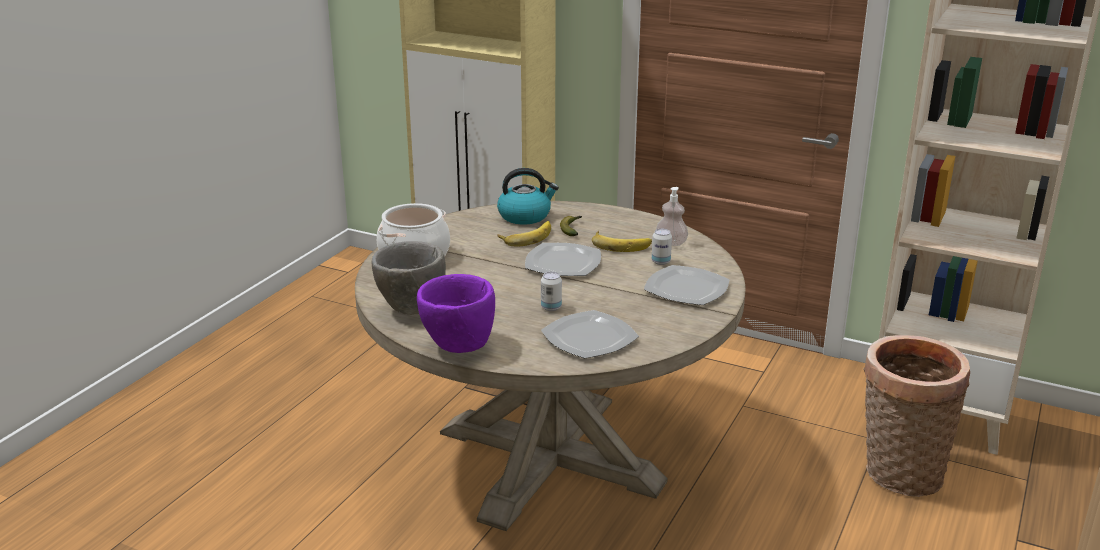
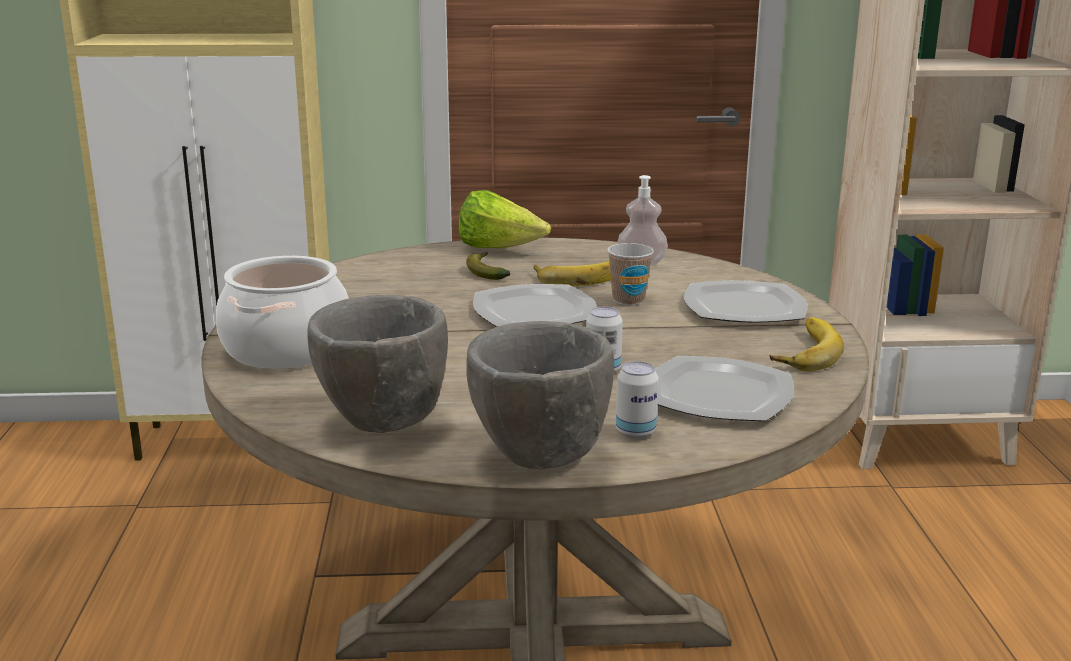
camera: 30 degrees left, 5 degrees down
purple bowl [417,274,495,353] -> grey bowl [466,321,614,470]
kettle [497,168,559,225] -> none
banana [497,221,551,246] -> banana moved to [770,317,844,371]
can [652,229,672,265] -> can moved to [616,361,659,439]
basket [863,335,970,497] -> none
none -> lettuce [459,190,551,248]
none -> cup [607,243,654,305]

